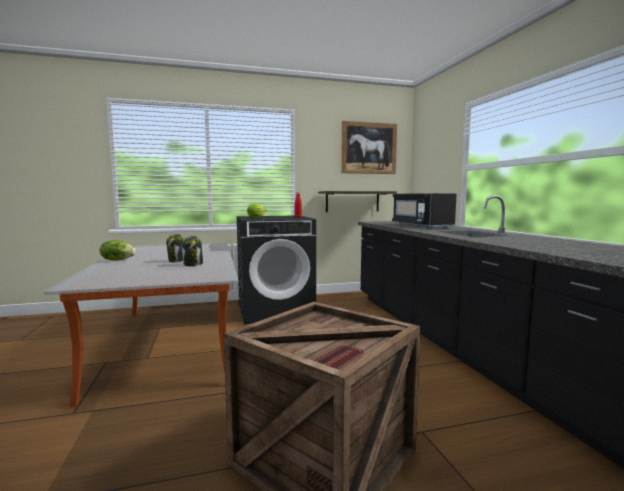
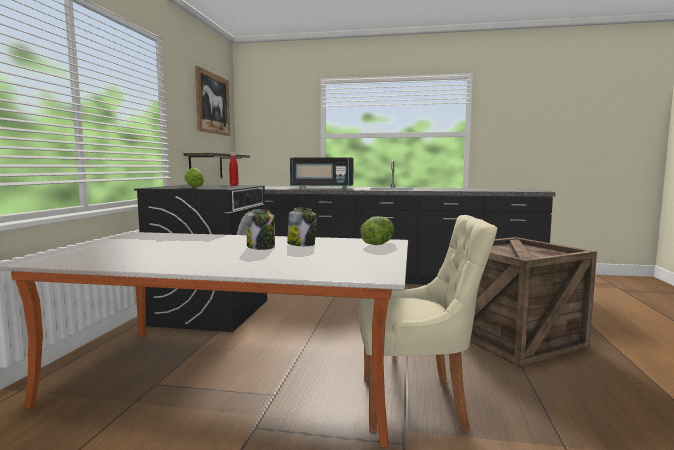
camera: 65 degrees left, 0 degrees up
lettuce [99,240,136,261] -> lettuce moved to [360,216,394,245]
none -> beige chair [358,215,497,433]

